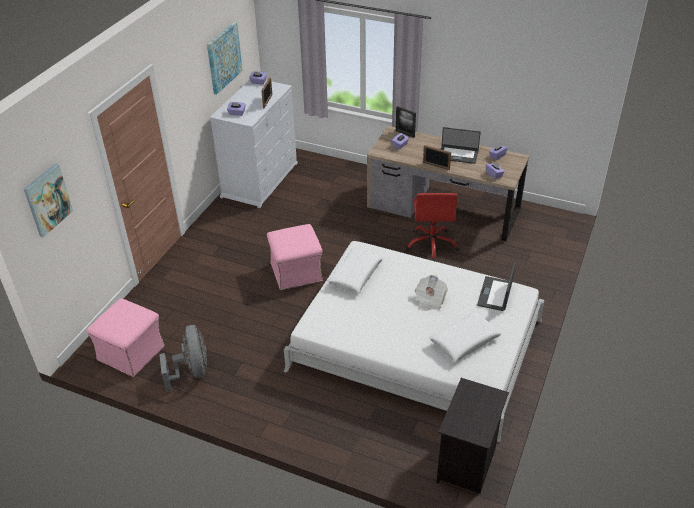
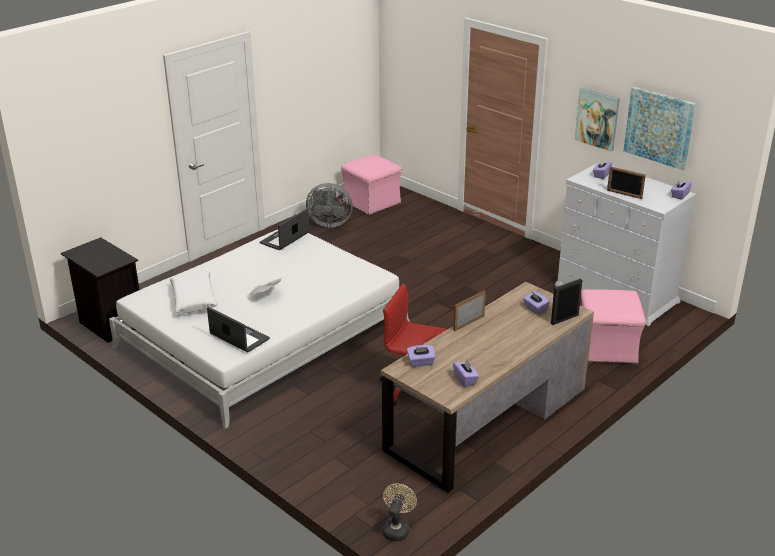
camera: 110 degrees right, 10 degrees down
picture [24,163,73,237] -> picture moved to [575,88,620,152]
pink ottoman [267,224,323,290] -> pink ottoman moved to [581,289,646,363]
white pillow [327,248,383,294] -> none
laptop [441,127,481,164] -> laptop moved to [260,209,309,250]
none -> beige fan [383,484,417,541]

